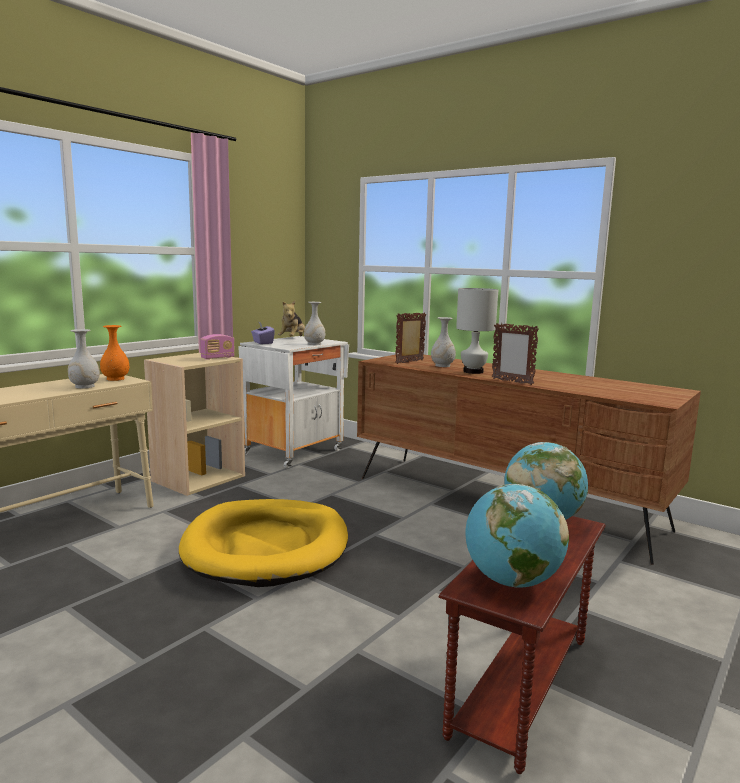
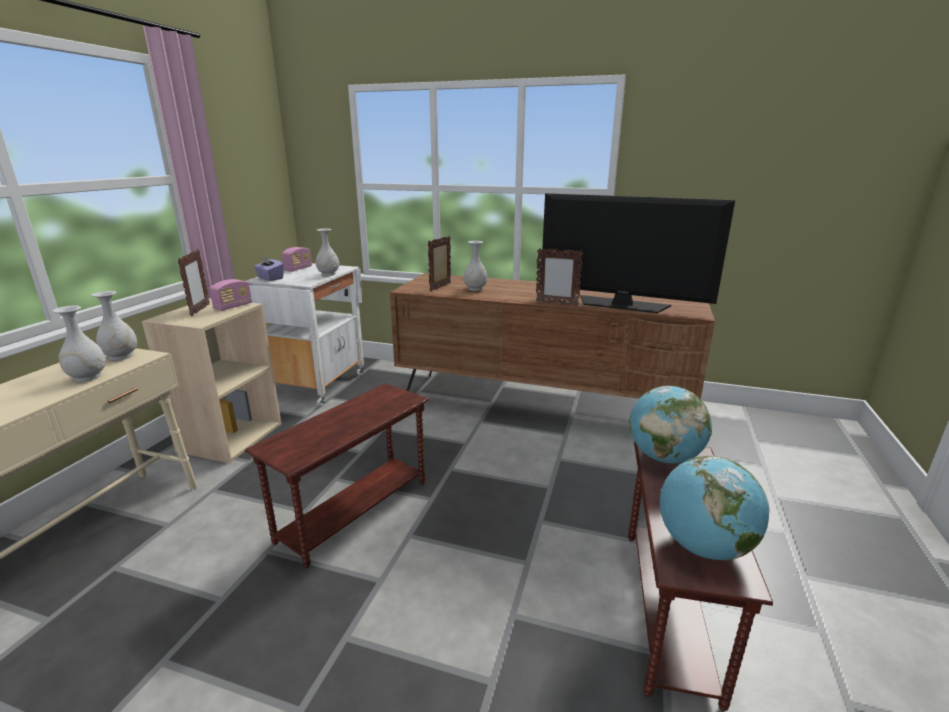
camera: 20 degrees left, 10 degrees up
orange vase [100,325,129,381] -> white vase [91,291,137,360]
yellow dog bed [179,499,348,587] -> brown side table [245,383,429,568]
plush toy [278,301,305,337] -> radio [282,247,312,272]
white table lamp [456,288,498,374] -> none
none -> picture frame [178,249,210,316]
none -> television [541,193,735,313]

